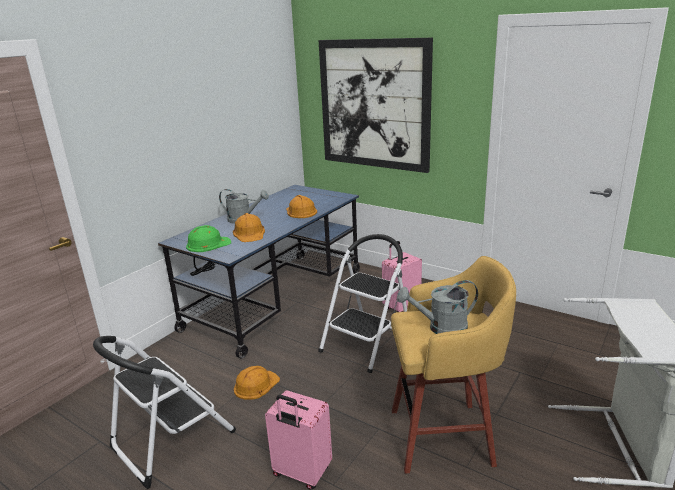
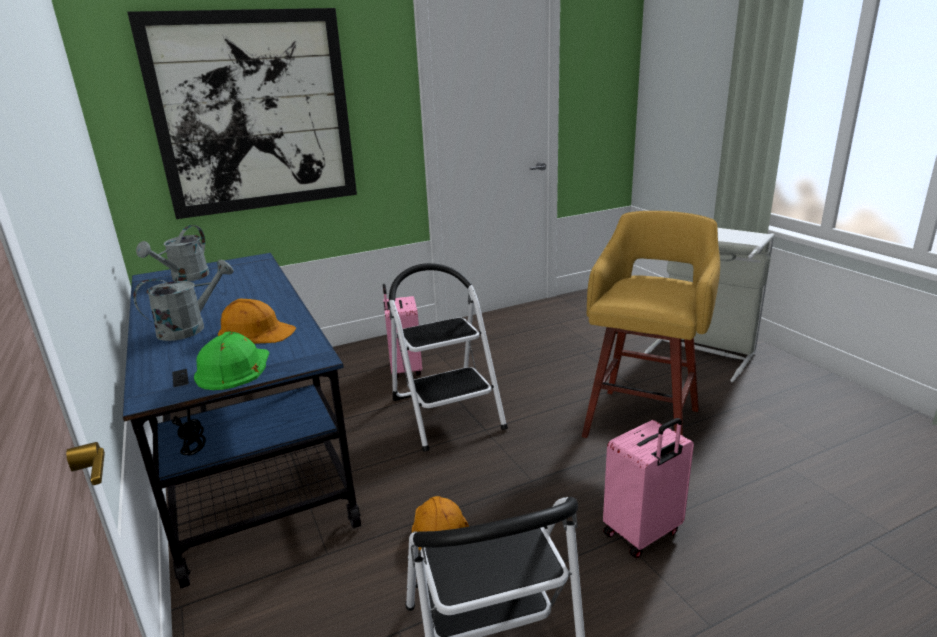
camera: 60 degrees left, 0 degrees up
orange hard hat [286,195,317,218] -> none
grey watering can [397,280,478,334] -> grey watering can moved to [136,225,210,281]

